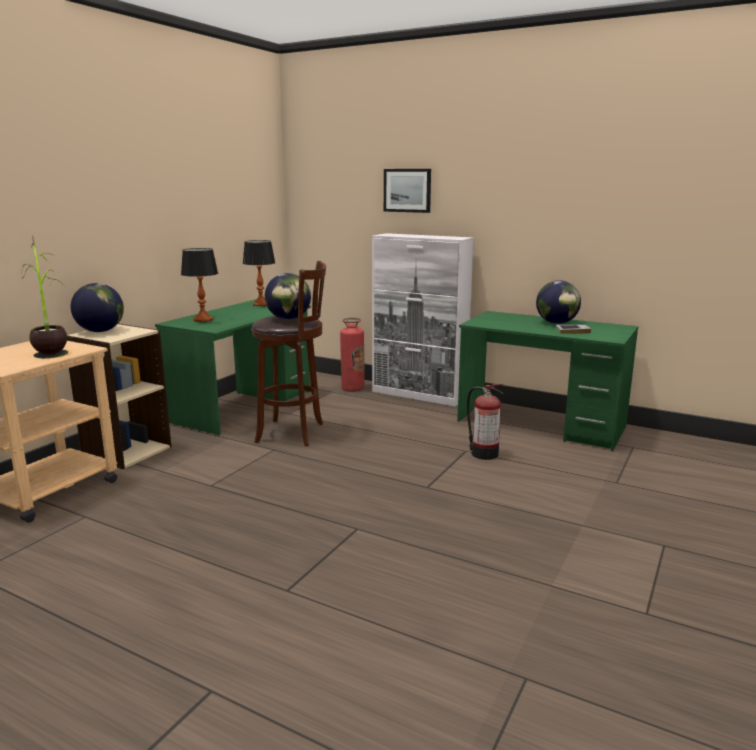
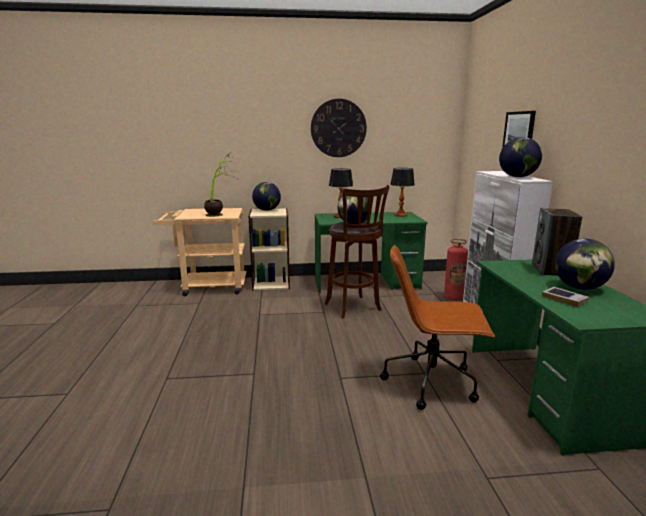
camera: 55 degrees right, 0 degrees up
fire extinguisher [467,384,504,460] -> brown office chair [380,245,495,410]
none -> wall clock [311,99,367,157]
none -> globe [499,137,542,177]
none -> speaker [532,208,582,276]

